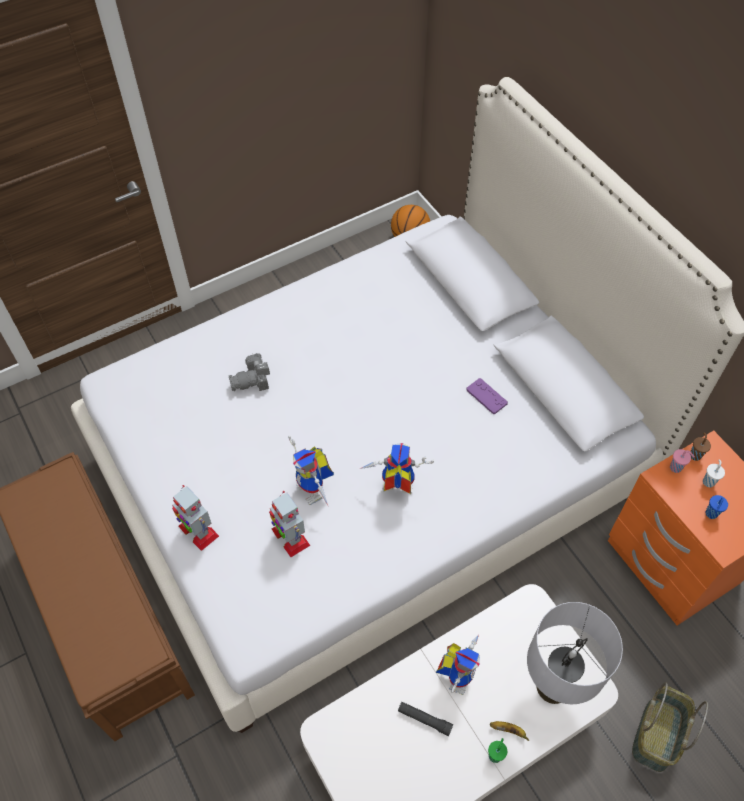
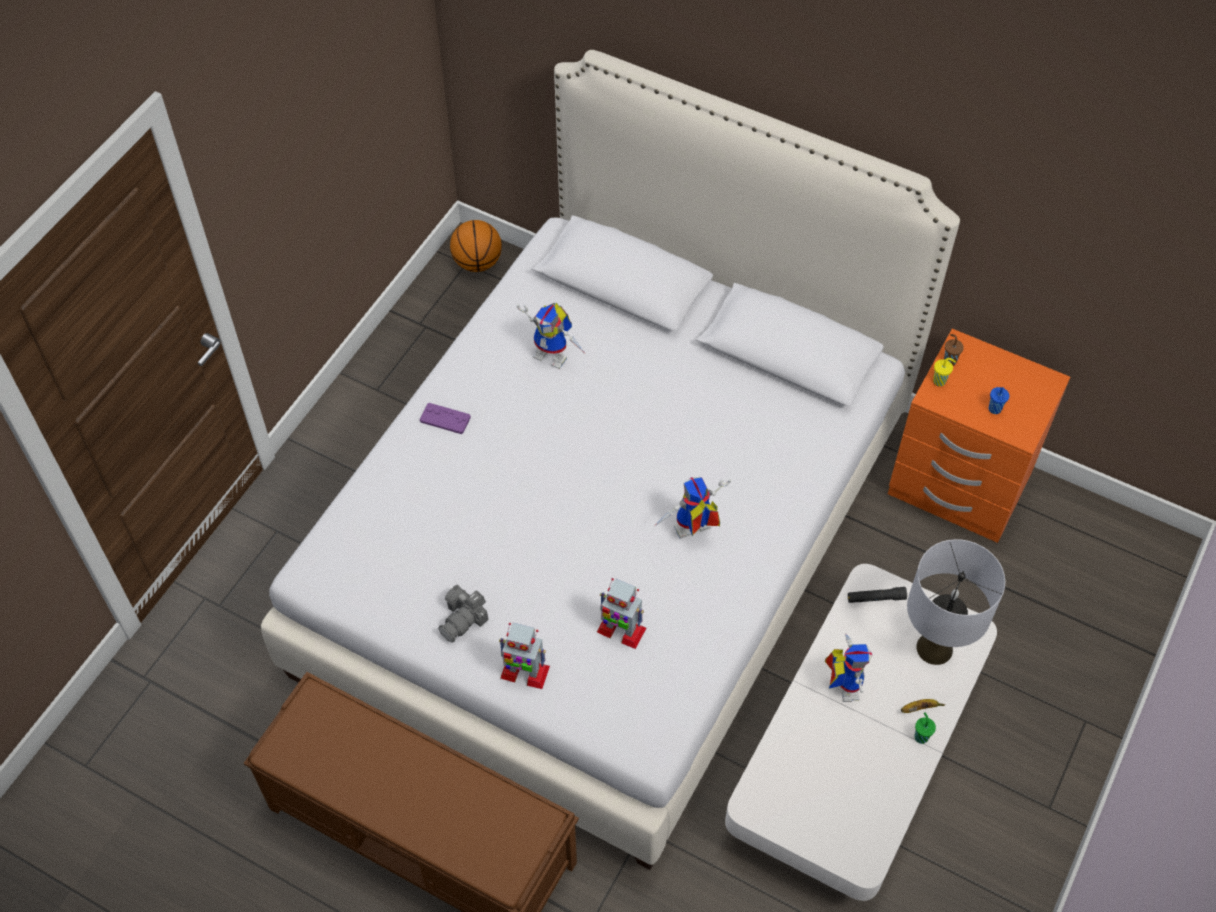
camera: 30 degrees left, 0 degrees up
camera [229,353,270,391] -> camera moved to [438,585,489,643]
toy robot [288,435,334,507] -> toy robot moved to [517,303,585,369]
black flashlight [398,702,453,736] -> black flashlight moved to [848,587,907,603]
purple game controller [466,378,508,414] -> purple game controller moved to [420,403,471,434]
basket [632,682,708,772] -> none
pink cup [670,449,695,473] -> yellow cup [933,358,956,386]
white cup [703,459,725,487] -> none

